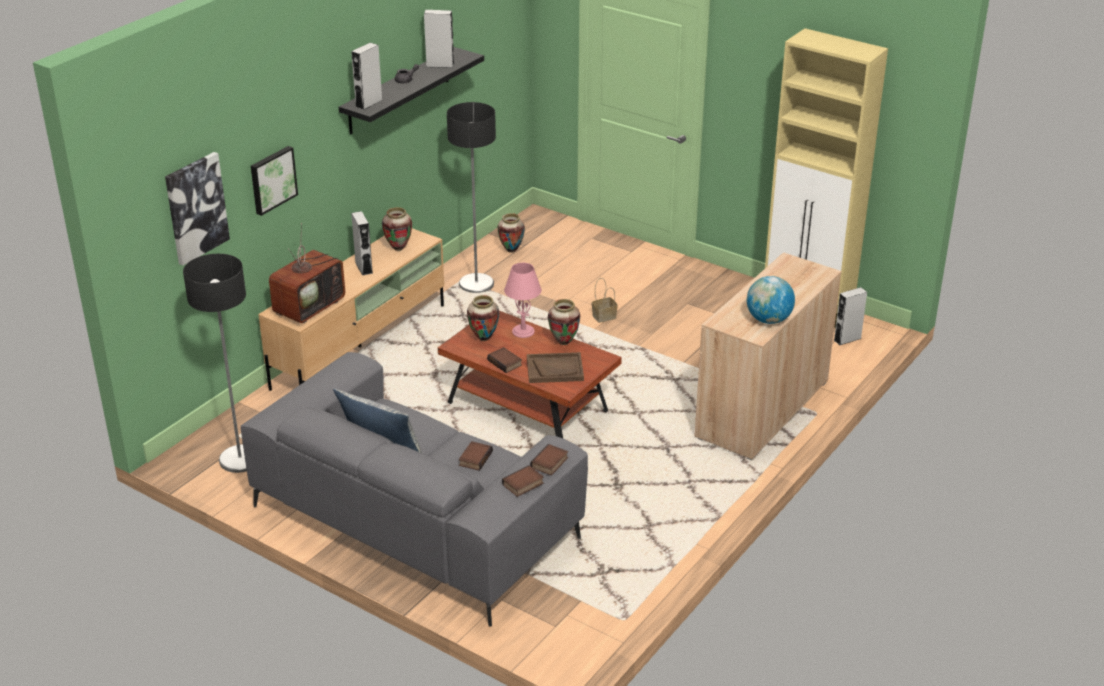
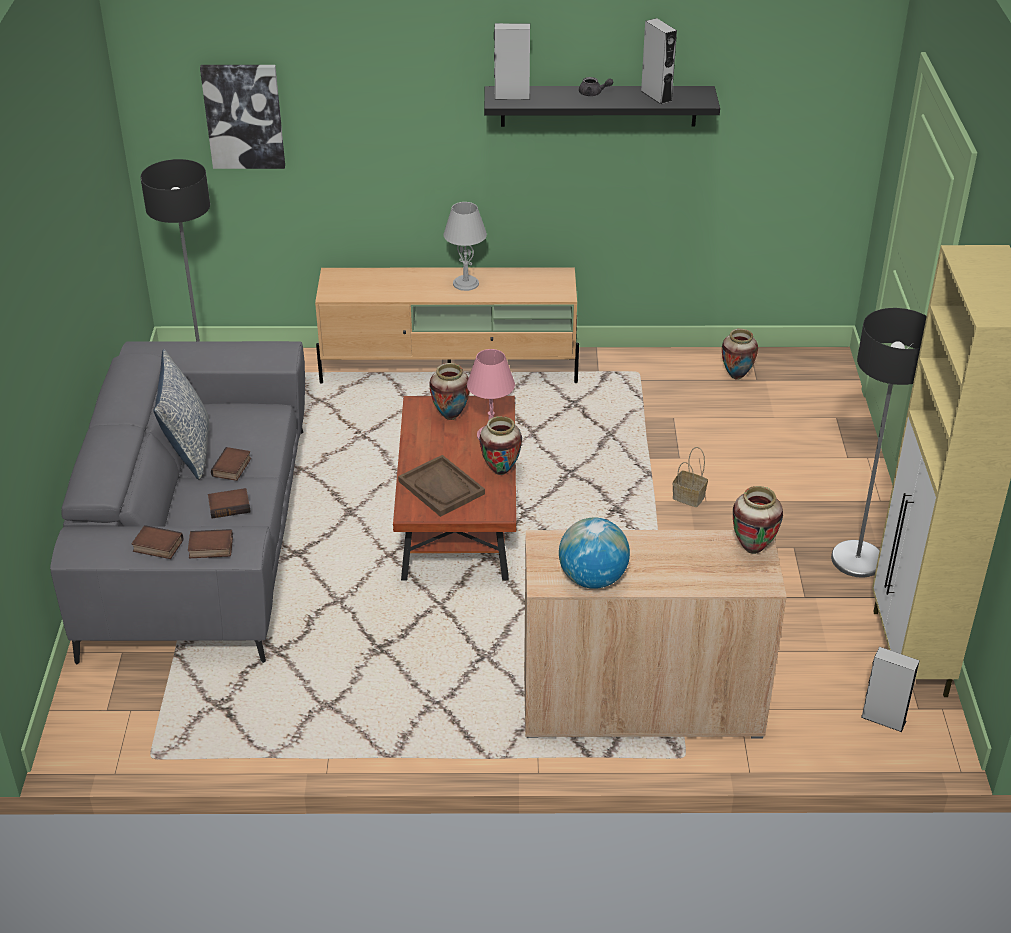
camera: 55 degrees right, 5 degrees up
picture [251,146,298,216] -> none
television [269,223,345,323] -> none
grey speaker [351,211,373,276] -> grey table lamp [443,202,487,291]
vase [382,207,412,251] -> vase moved to [733,486,783,554]
floor lamp [447,102,496,293] -> floor lamp moved to [831,308,927,578]
book [487,347,522,373] -> book moved to [211,447,251,481]

